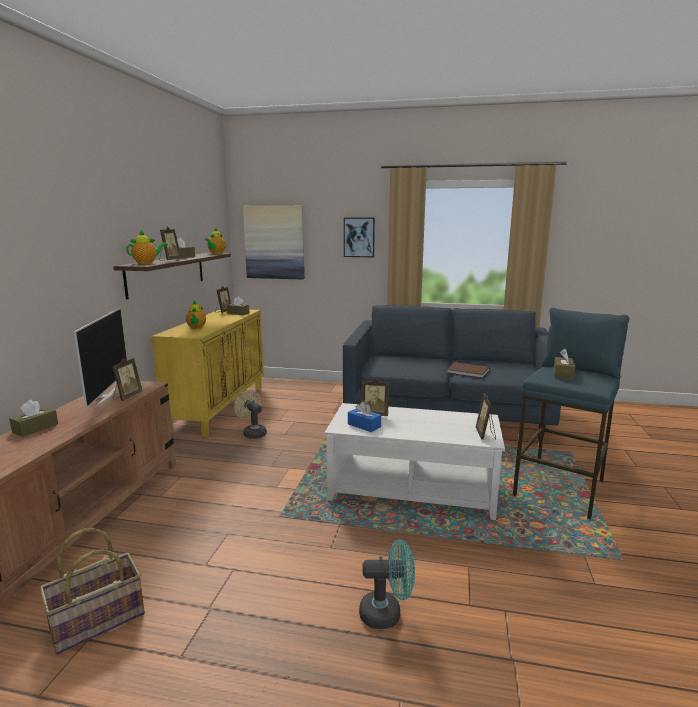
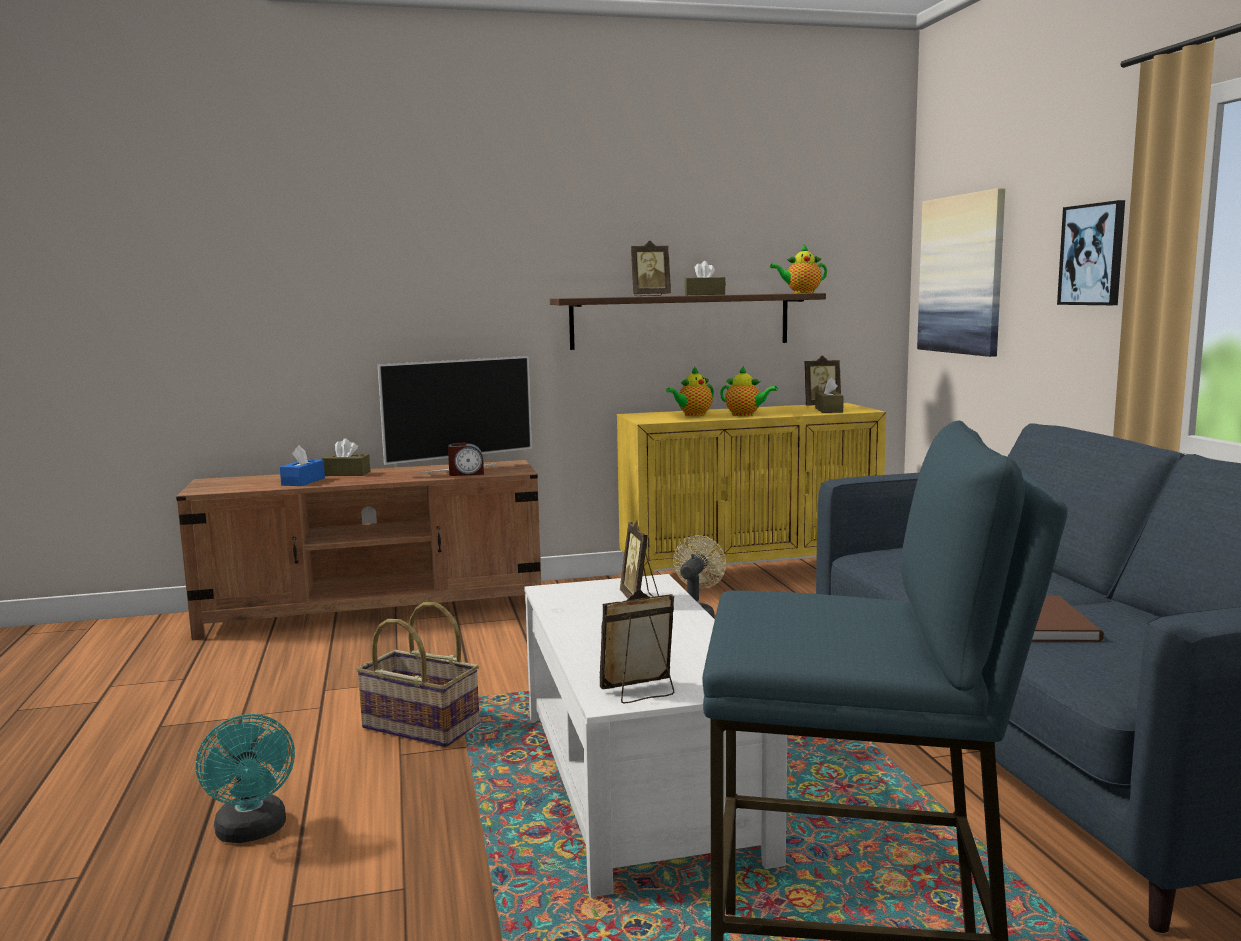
camera: 65 degrees right, 5 degrees down
basket [39,528,145,654] -> basket moved to [356,602,480,747]
picture frame [112,358,142,401] -> alarm clock [448,443,484,476]
teapot [126,230,168,264] -> teapot moved to [720,366,778,416]
blue tissue box [348,402,381,432] -> blue tissue box moved to [280,445,325,486]
brown tissue box [554,348,575,380] -> none

